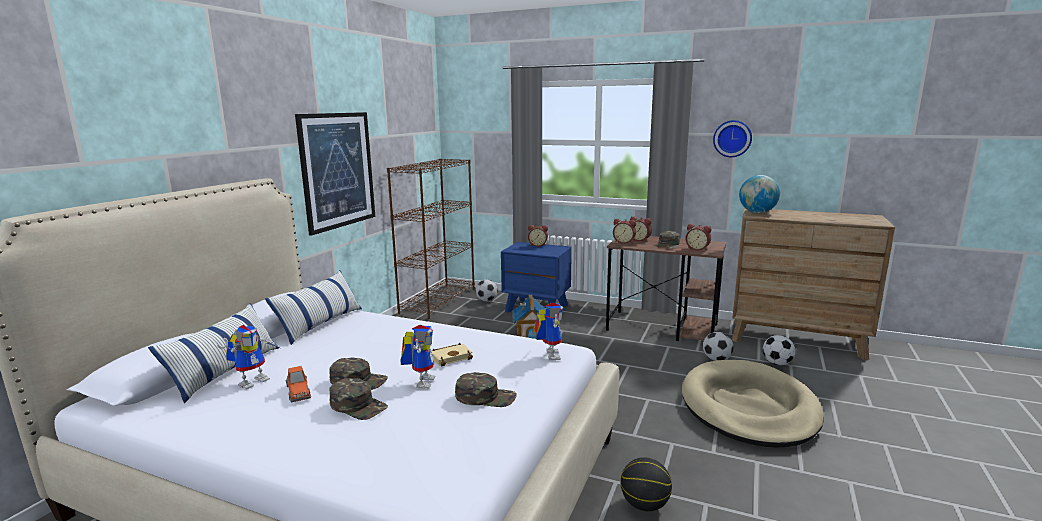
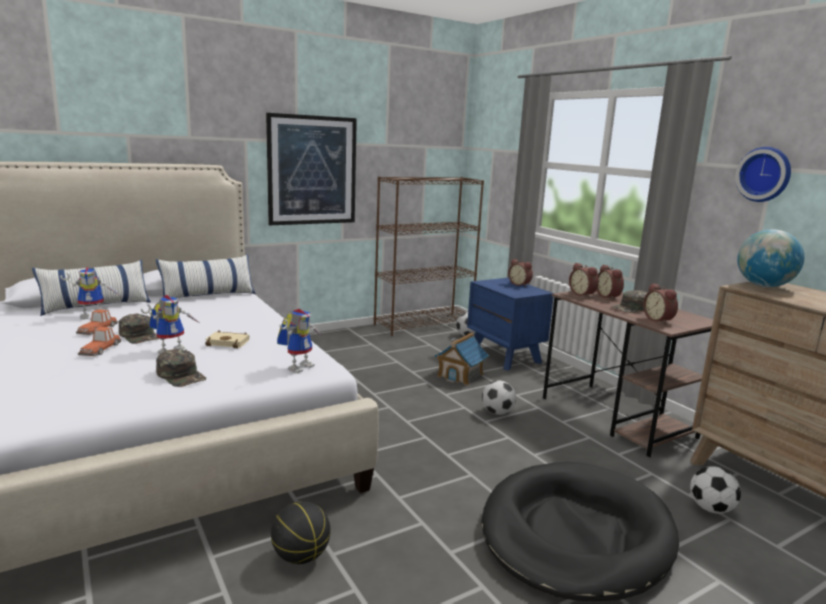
camera: 35 degrees right, 0 degrees up
green cap [329,378,388,420] -> toy car [78,327,121,356]
beige dog bed [682,360,824,447] -> black dog bed [481,462,679,601]
football [703,332,734,361] -> football moved to [482,380,516,415]

